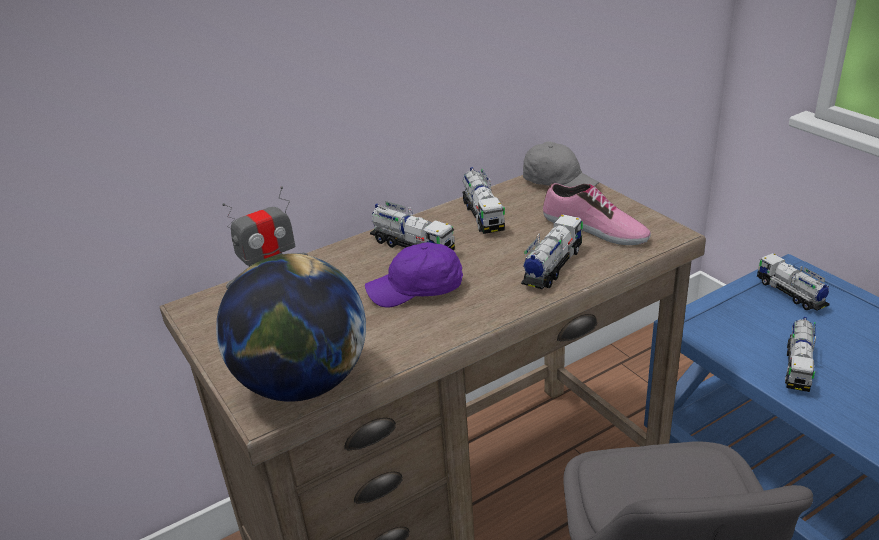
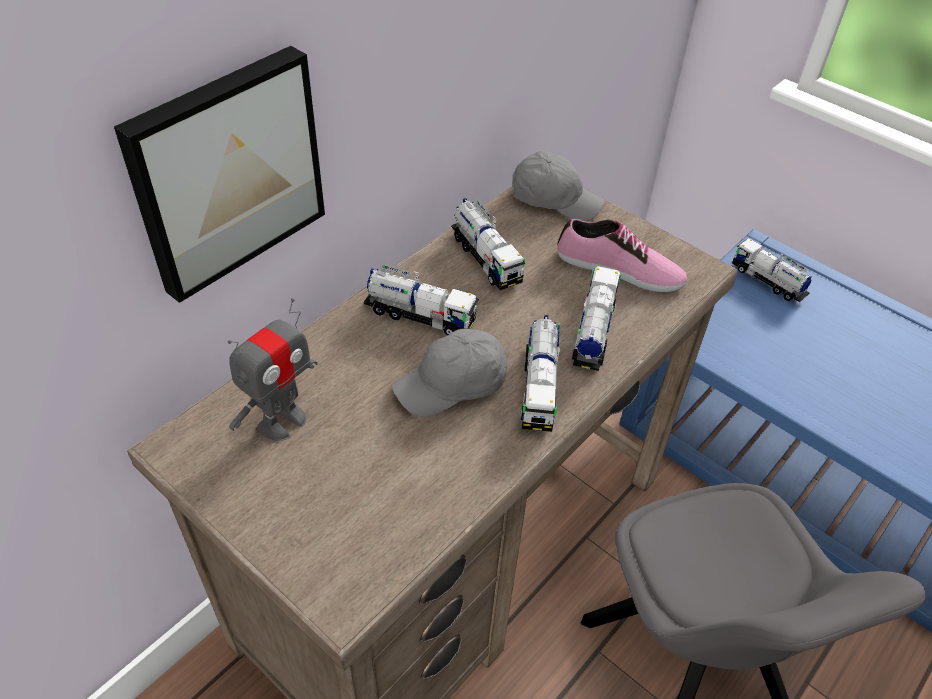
camera: 20 degrees left, 15 degrees up
globe [216,254,366,402] -> none
purple cap [365,242,463,308] -> grey cap [392,329,507,417]
toy truck [785,317,816,392] -> toy truck moved to [520,315,560,432]
none -> picture [114,46,325,303]

